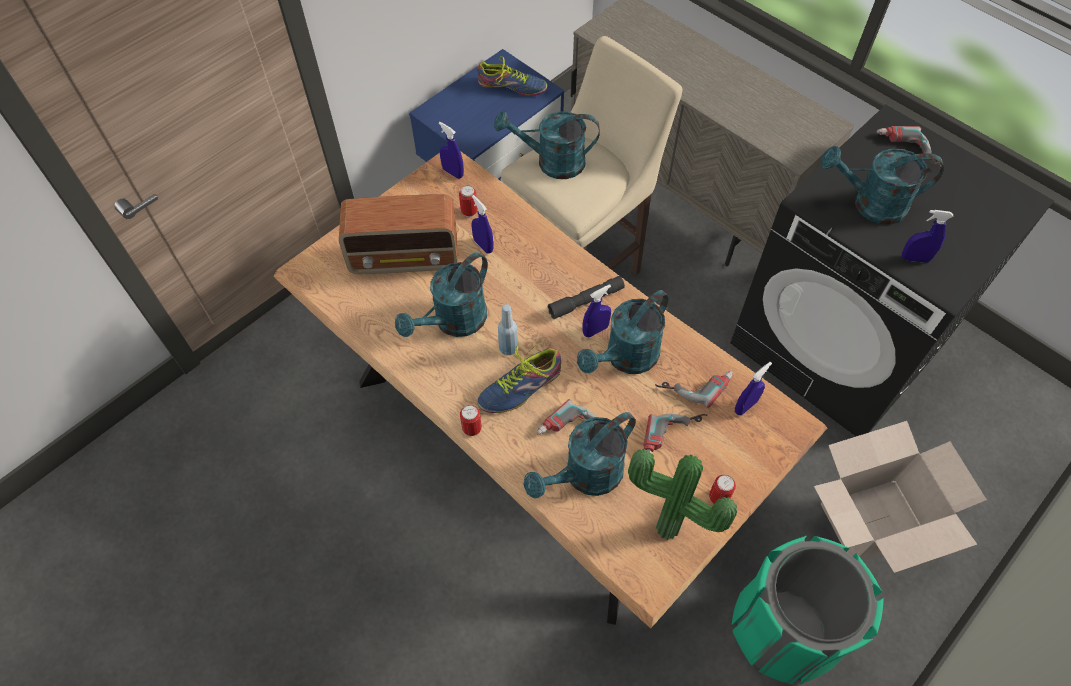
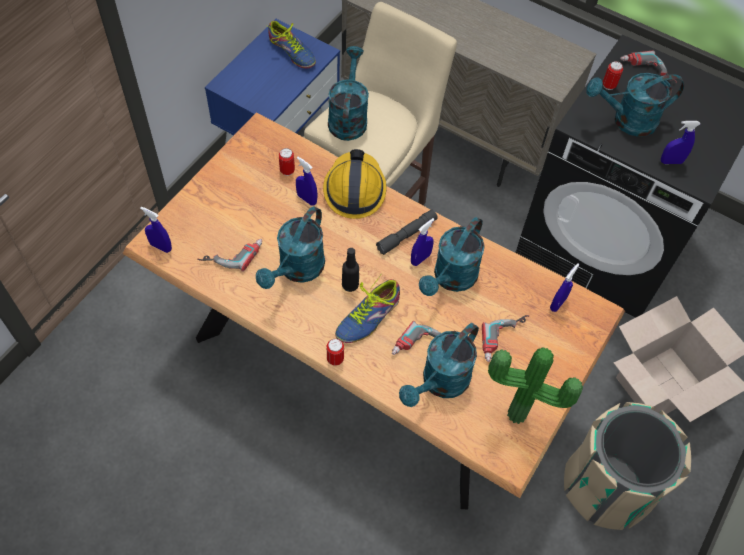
camera: 15 degrees left, 0 degrees up
radio [339,194,457,274] -> none
blue spray bottle [439,122,464,179] -> blue spray bottle moved to [140,207,172,253]
shoe [477,56,547,96] -> shoe turned 45 degrees clockwise [266,21,316,69]
turquoise watering can [494,111,600,179] -> turquoise watering can turned 105 degrees clockwise [328,46,369,141]
blue bottle [498,304,518,355] -> black bottle [342,248,359,292]
power drill [655,371,733,408] -> power drill moved to [198,239,262,272]
can [709,475,736,504] -> can moved to [603,61,623,90]
green trash can [732,536,884,684] -> beige trash can [564,402,691,530]
none -> hard hat [323,149,387,219]

